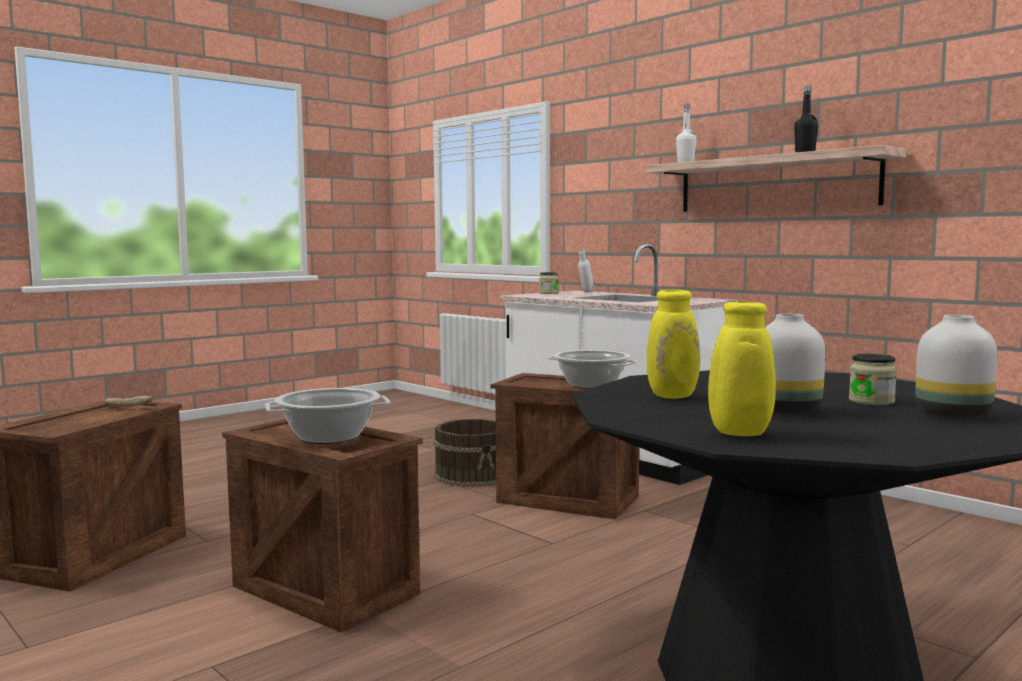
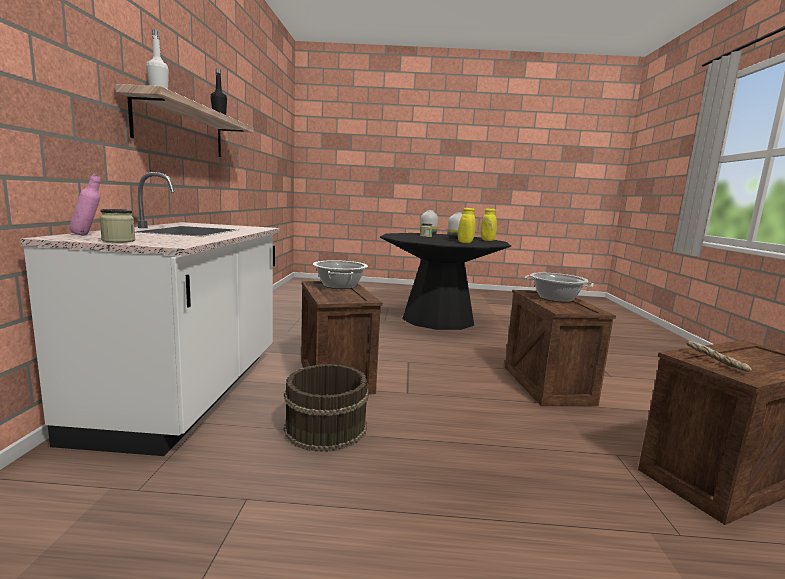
camera: 135 degrees left, 5 degrees up
white bottle [578,249,594,292] -> pink bottle [69,174,101,236]

